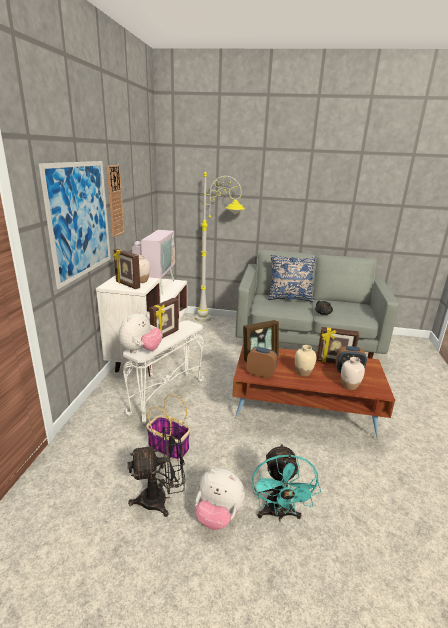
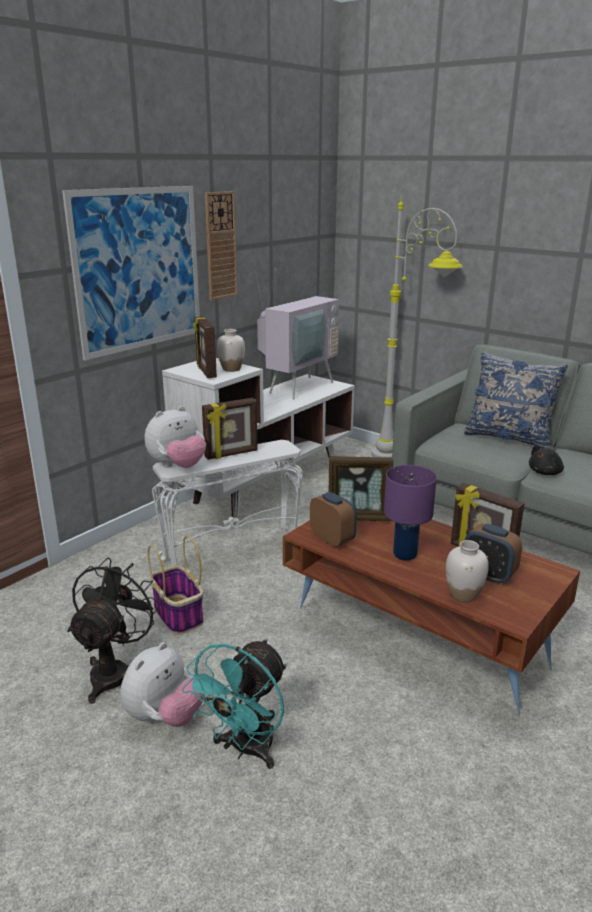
camera: 30 degrees right, 0 degrees up
black fan [127,427,185,517] -> black fan turned 90 degrees counterclockwise [67,558,161,704]
plush toy [195,468,245,530] -> plush toy turned 105 degrees counterclockwise [120,642,203,727]
beige vase [295,345,316,377] -> purple table lamp [384,465,437,561]

